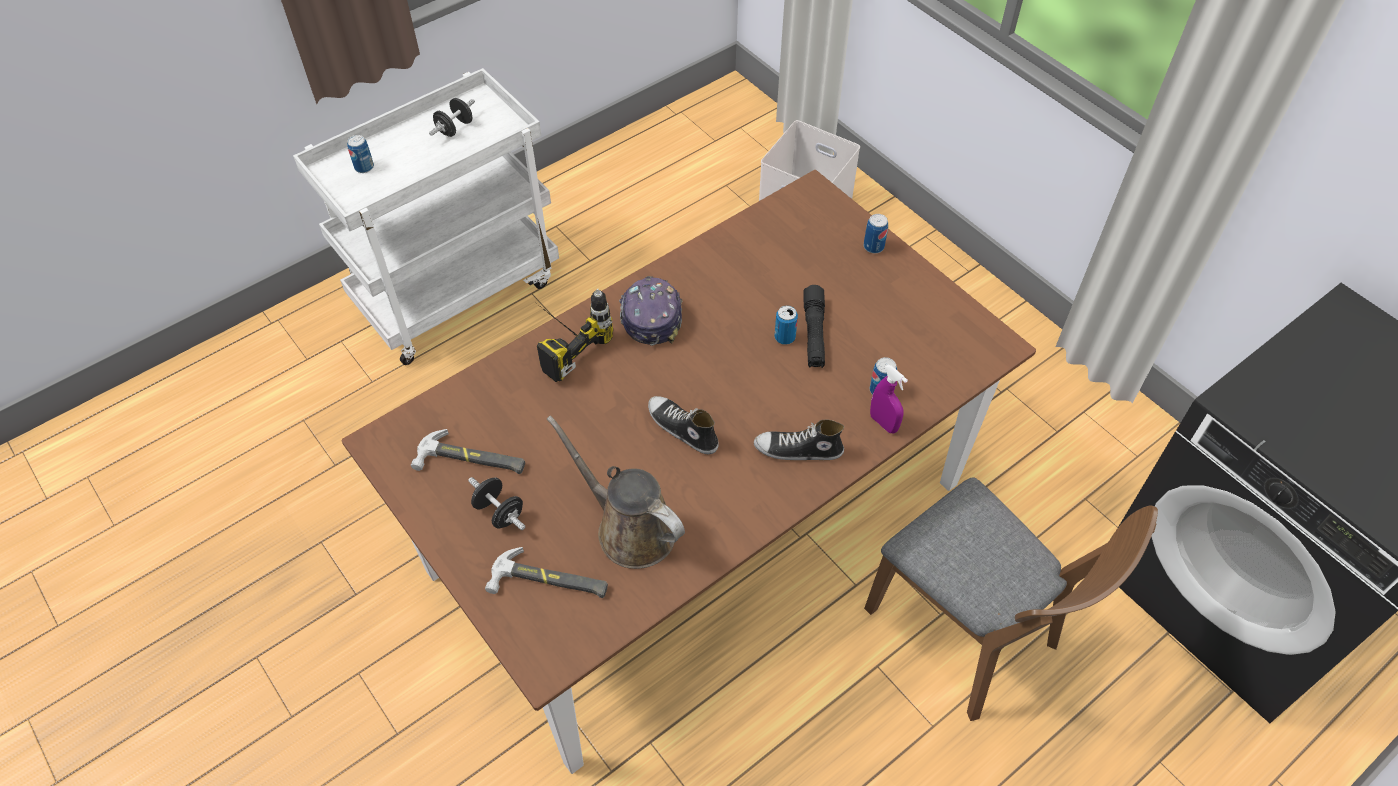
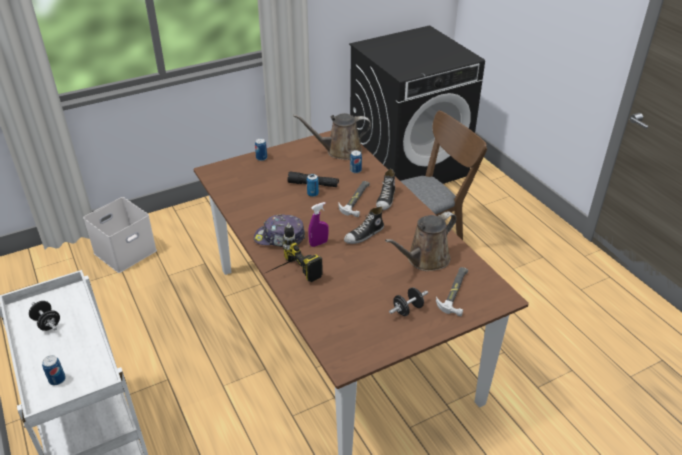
camera: 80 degrees left, 15 degrees down
hammer [411,429,525,474] -> hammer moved to [339,181,370,217]
purple spray bottle [870,365,908,433] -> purple spray bottle moved to [308,202,329,247]
none -> brown watering can [293,113,371,160]

